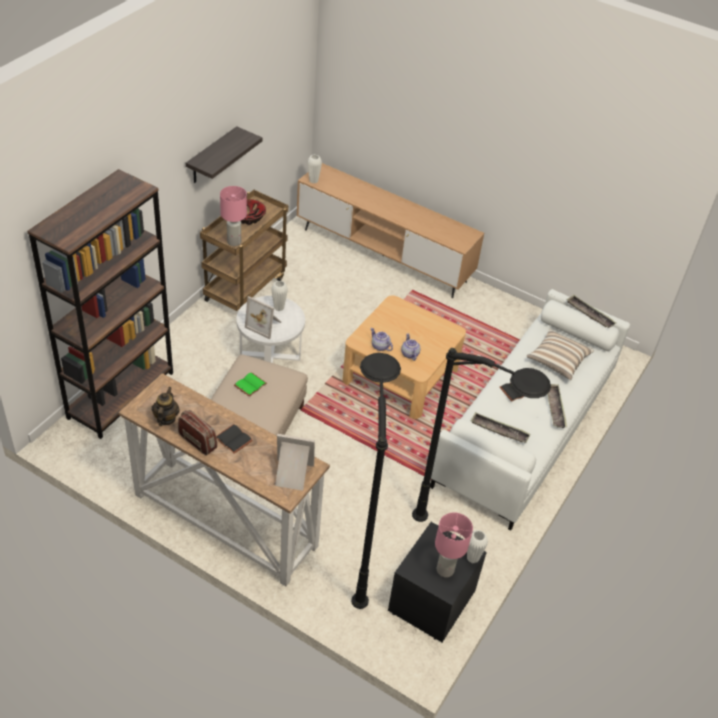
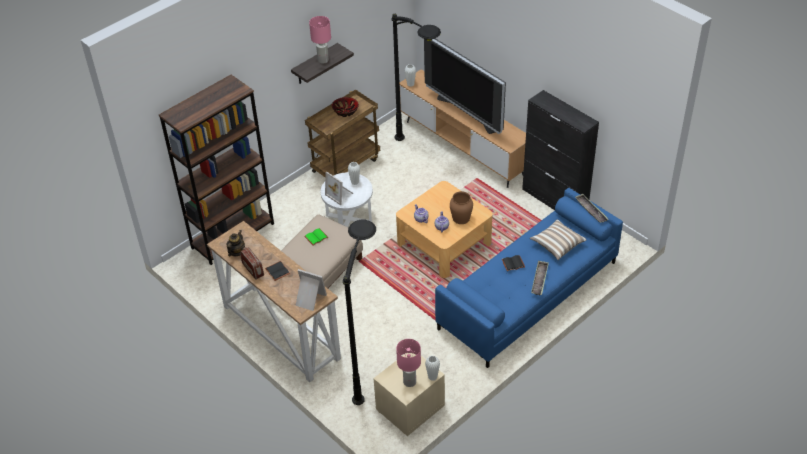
camera: 20 degrees right, 0 degrees up
pink table lamp [220,186,247,246] -> pink table lamp moved to [309,16,331,64]
black nightstand [388,522,487,642] -> beige nightstand [373,353,445,436]
black floor lamp [412,348,551,522] -> black floor lamp moved to [392,14,441,141]
white sofa [430,289,630,531] -> blue sofa [435,188,623,368]
tray [471,412,530,443] -> none
none -> television [424,38,506,134]
none -> brown vase [450,191,473,224]
none -> black cabinet [522,90,599,210]

